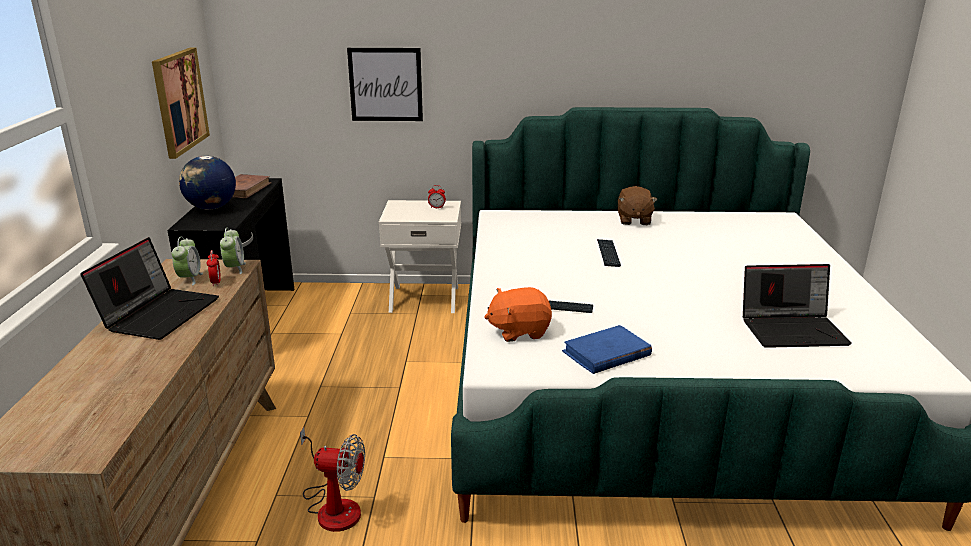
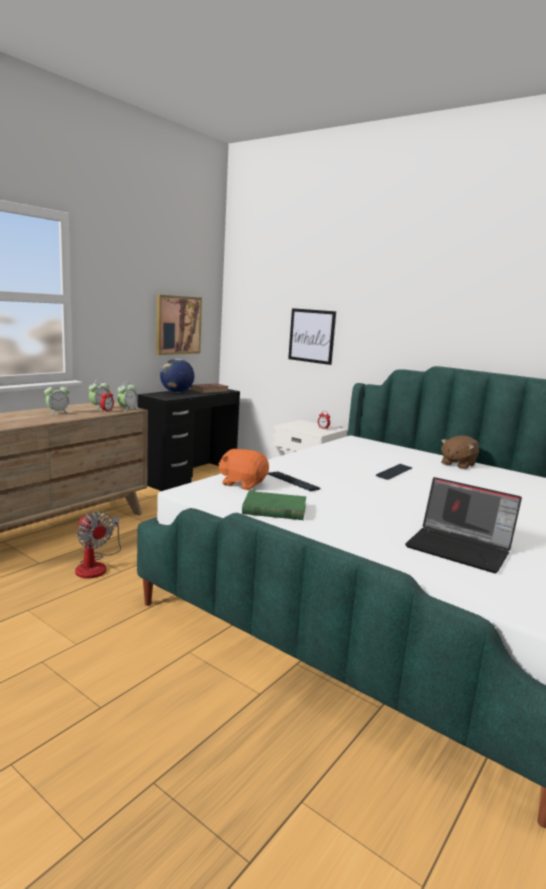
camera: 35 degrees right, 10 degrees down
laptop [81,237,219,340] -> alarm clock [44,383,70,415]
blue book [562,325,652,374] -> green book [242,491,306,520]

